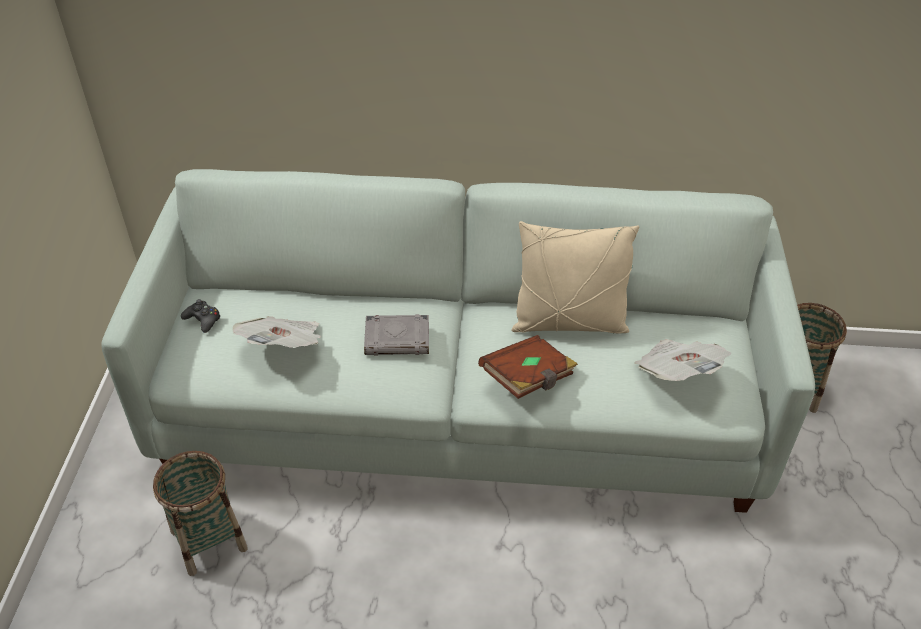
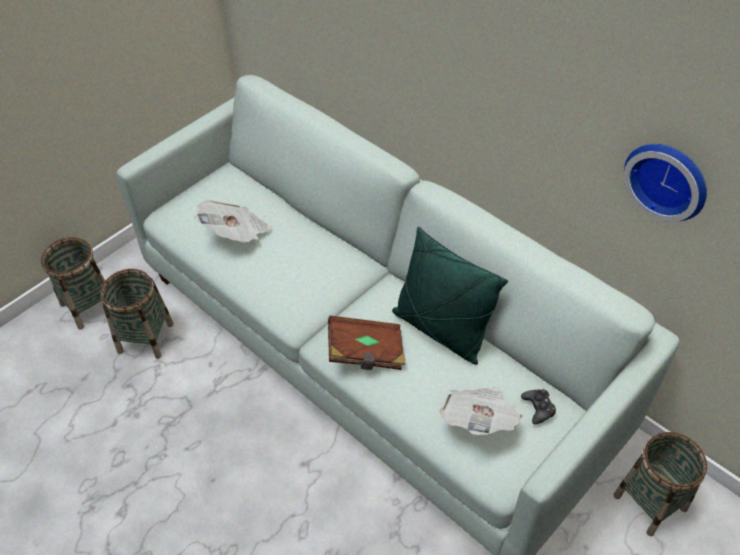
camera: 40 degrees right, 5 degrees up
black game controller [181,299,220,333] -> black game controller moved to [521,389,556,425]
grey book [364,314,429,356] -> none
beige pillow [511,221,639,334] -> green pillow [392,227,508,365]
none -> basket [41,237,105,330]
none -> wall clock [623,144,707,222]

